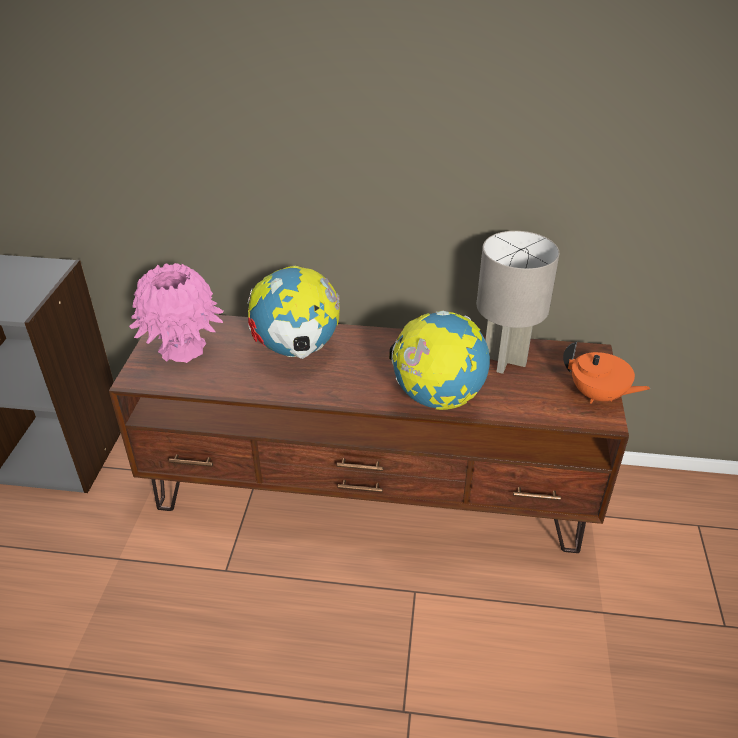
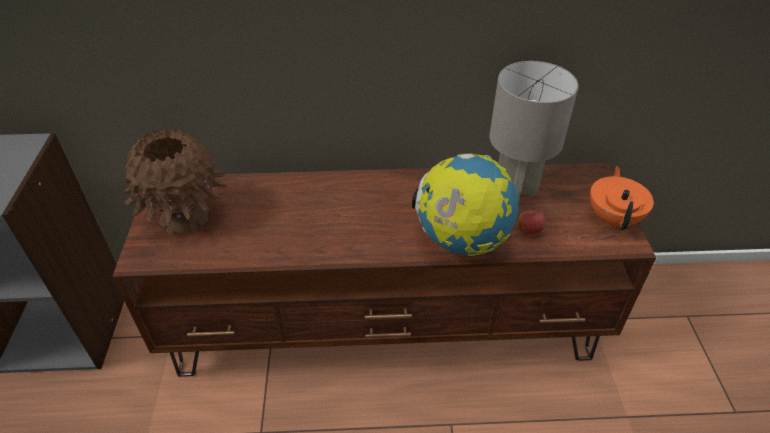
camera: 10 degrees left, 5 degrees up
pink vase [129,263,224,363] -> brown vase [124,129,227,234]
globe [247,266,340,359] -> none
orange teapot [563,342,650,404] -> orange teapot turned 105 degrees counterclockwise [590,166,654,230]
none -> apple [518,210,546,236]

